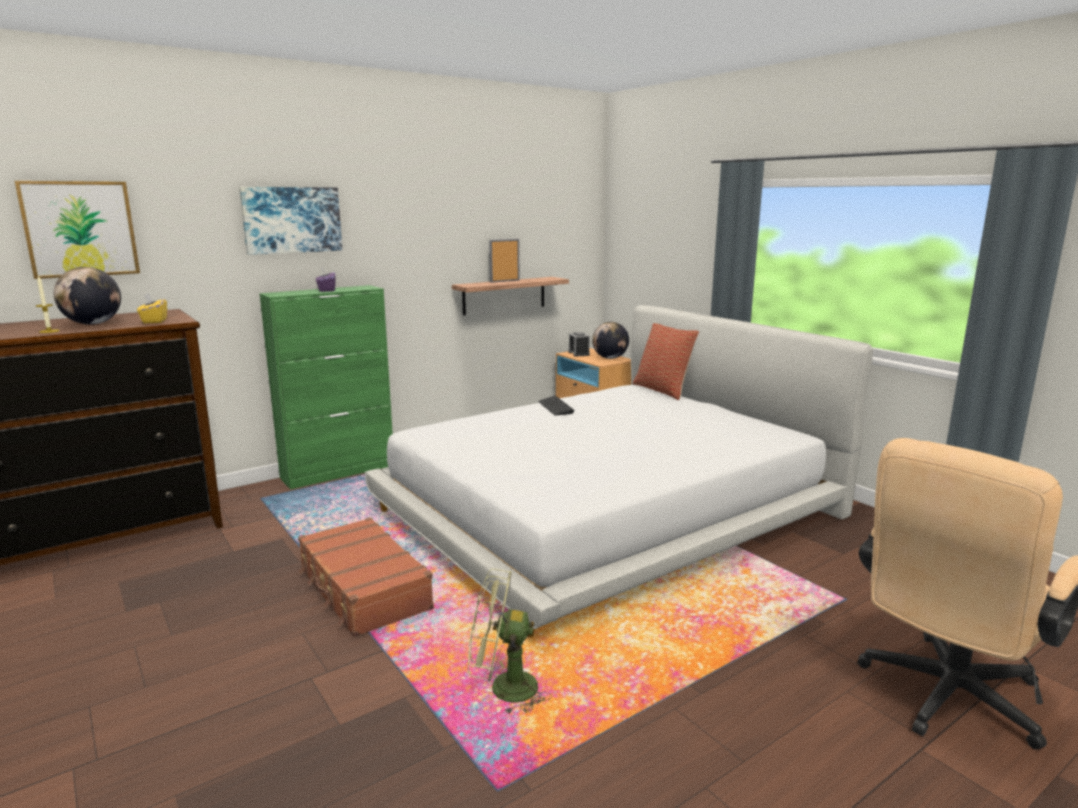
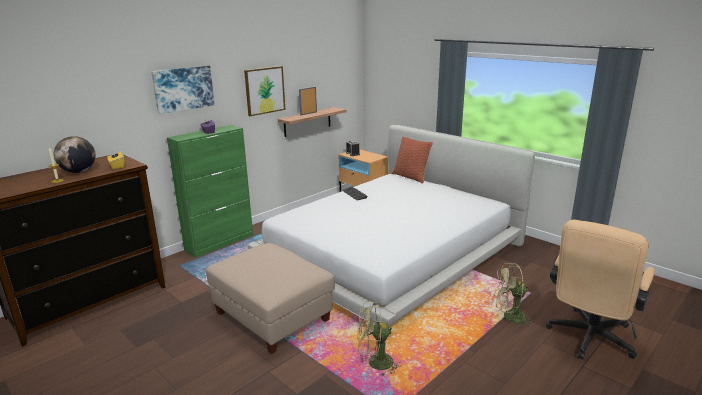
camera: 10 degrees left, 5 degrees up
picture [15,181,140,279] -> picture moved to [244,66,285,116]
brown suitcase [298,517,434,637] -> beige ottoman [206,243,335,354]
globe [592,322,629,359] -> none
none -> green fan [494,263,534,328]

